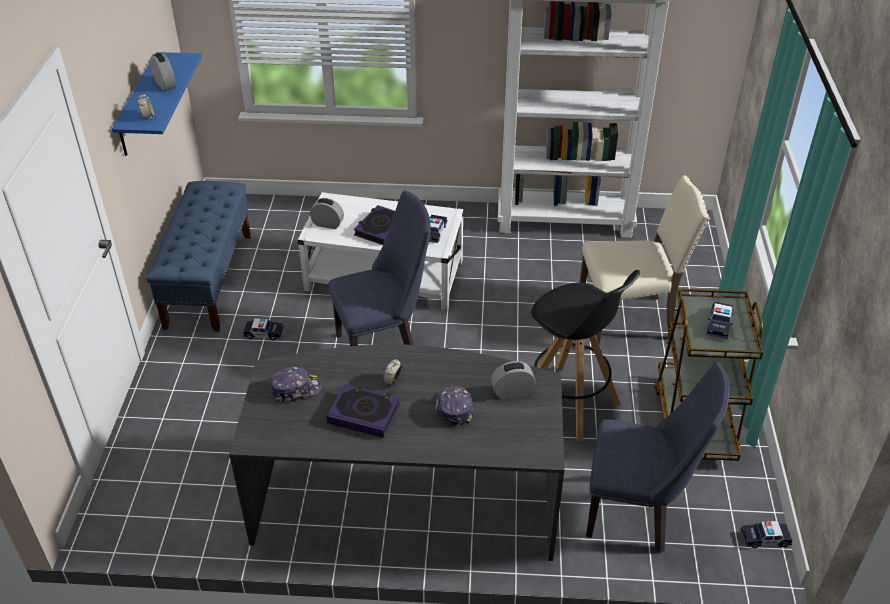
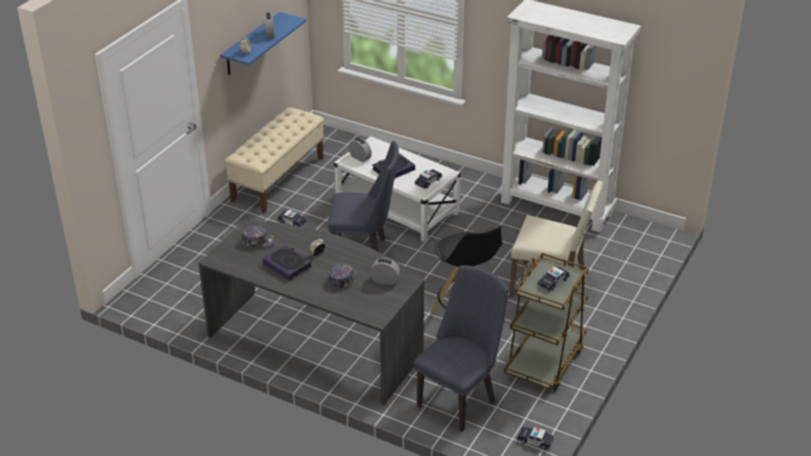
camera: 25 degrees right, 5 degrees down
blue bench [146,181,251,332] -> beige bench [224,108,324,213]
blue chair [586,362,730,554] -> blue chair turned 90 degrees counterclockwise [414,265,509,432]

